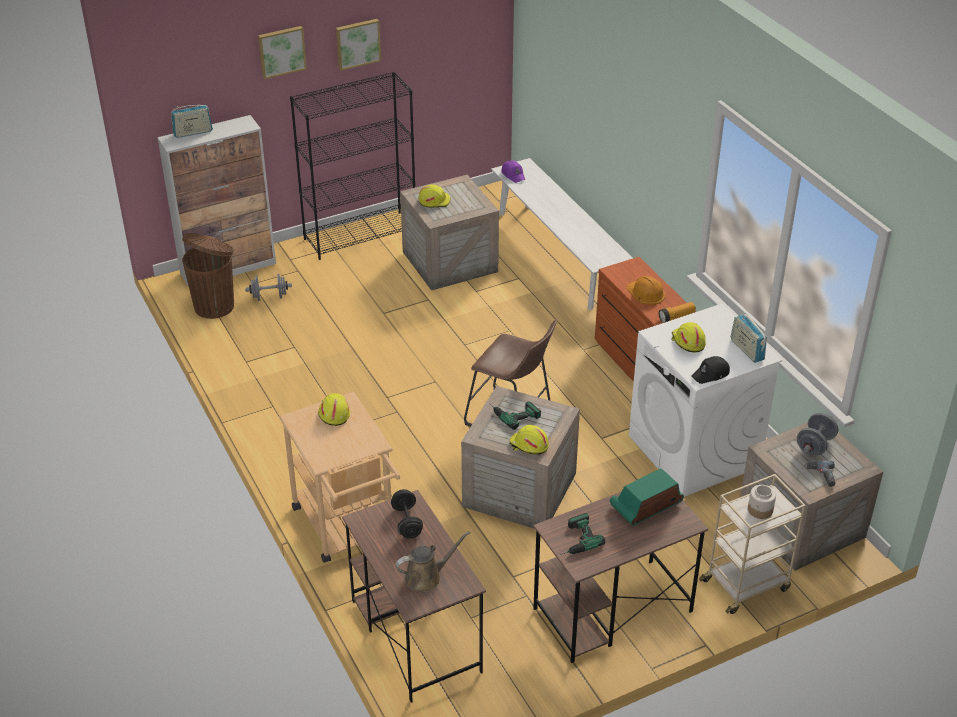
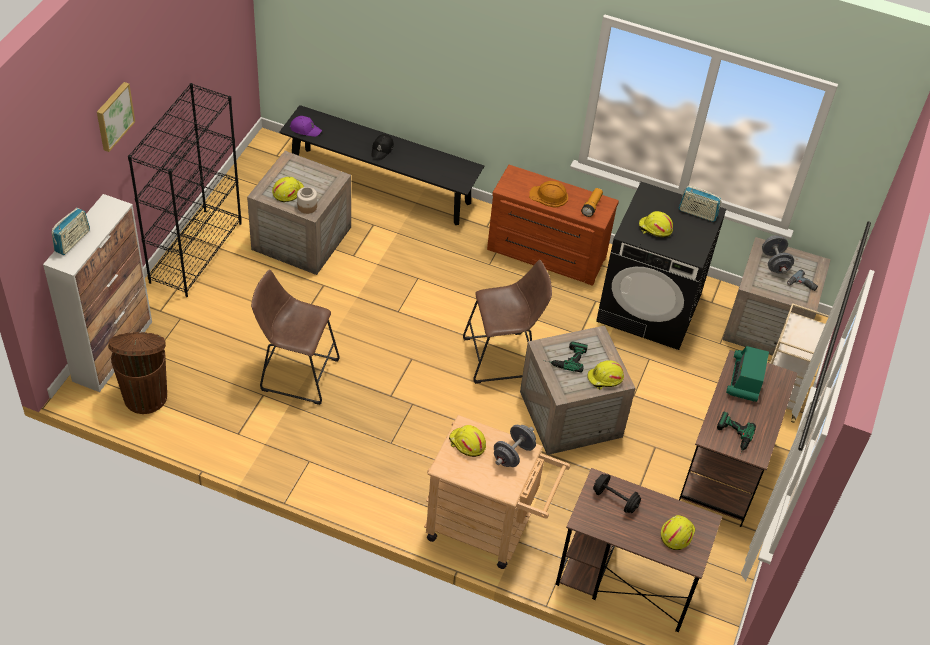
camera: 45 degrees left, 10 degrees up
grey dumbbell [245,274,292,301] -> grey dumbbell moved to [494,425,536,467]
picture [336,19,381,70] -> none
brown watering can [395,531,470,592] -> yellow hard hat [661,515,695,550]
white bench [491,158,633,310] -> black bench [279,105,484,225]
white washing machine [629,304,782,497] -> black washing machine [596,182,726,350]
black cap [691,356,730,384] -> black cap moved to [371,134,394,160]
jar [748,485,776,519] -> jar moved to [297,187,317,214]
none -> brown stool [251,270,339,405]

